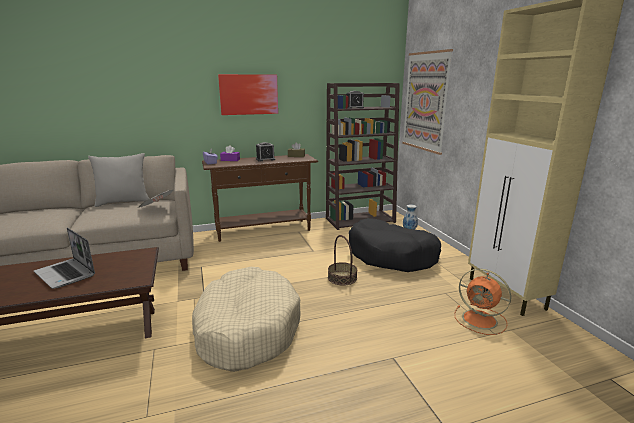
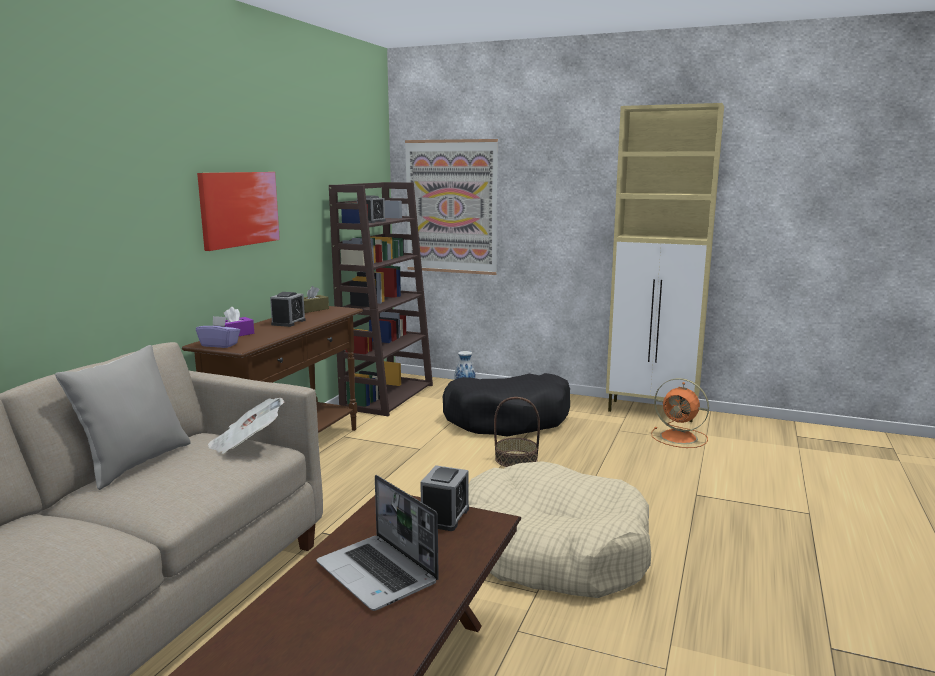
camera: 50 degrees left, 5 degrees down
laptop [34,227,95,289] -> laptop turned 60 degrees clockwise [317,475,439,611]
orange fan [455,269,511,335] -> orange fan turned 45 degrees clockwise [651,378,709,448]
none -> alarm clock [420,465,469,531]

